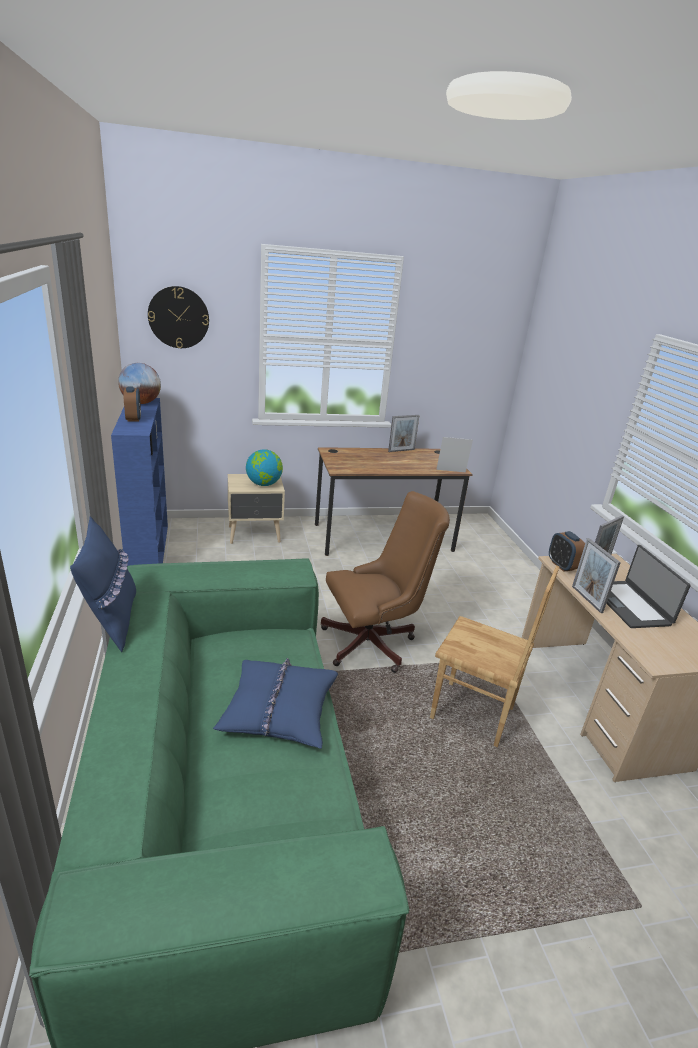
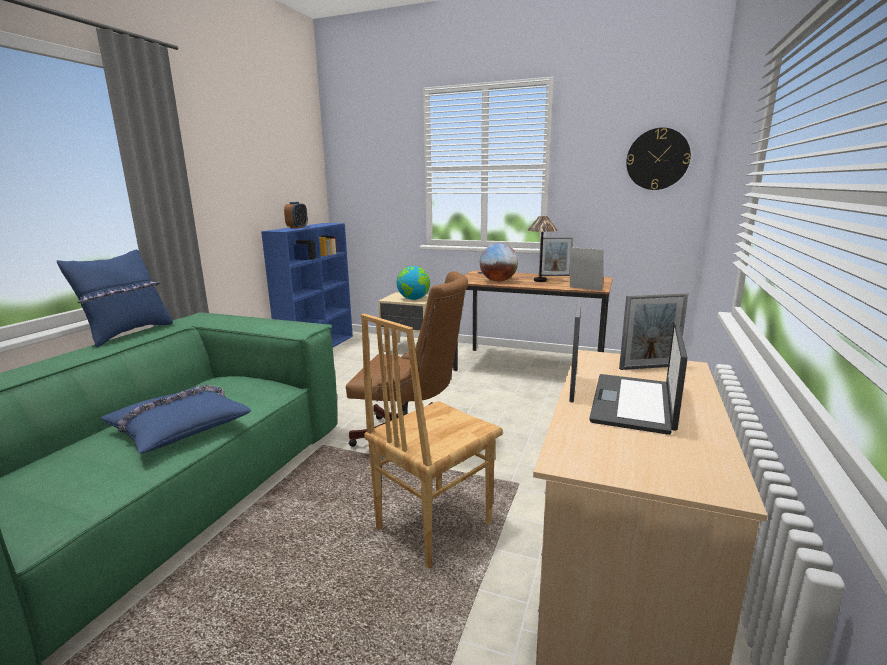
camera: 35 degrees right, 10 degrees down
globe [118,363,161,404] -> globe moved to [480,243,518,282]
wall clock [148,286,209,348] -> wall clock moved to [626,128,691,190]
brown chair [430,566,559,747] -> brown chair turned 75 degrees clockwise [361,314,503,569]
alarm clock [549,531,585,572] -> none
none -> table lamp [528,216,558,282]

